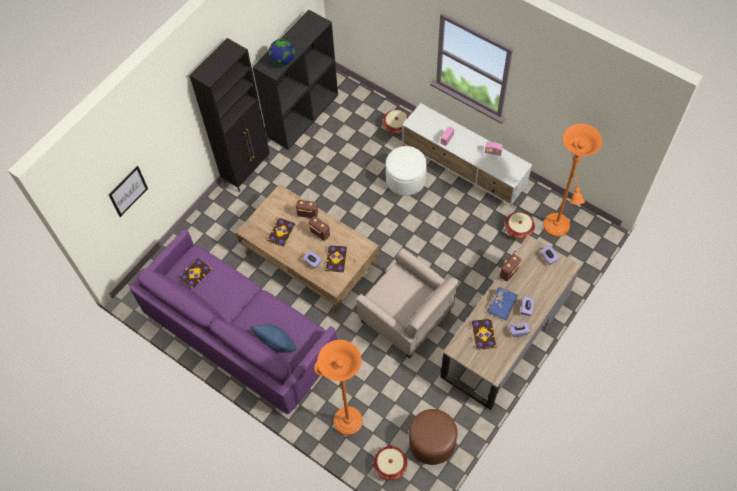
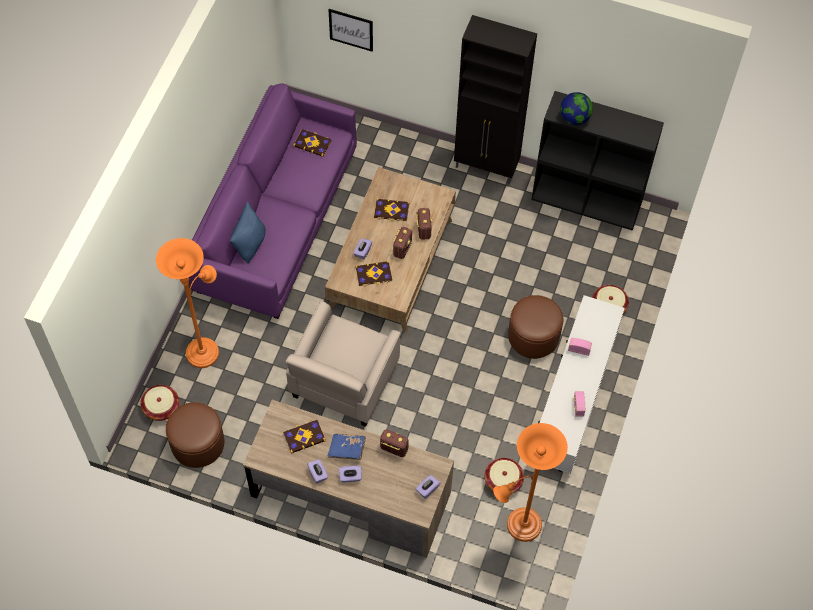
camera: 70 degrees right, 0 degrees up
white ottoman [386,146,427,196] -> brown ottoman [508,295,563,359]

